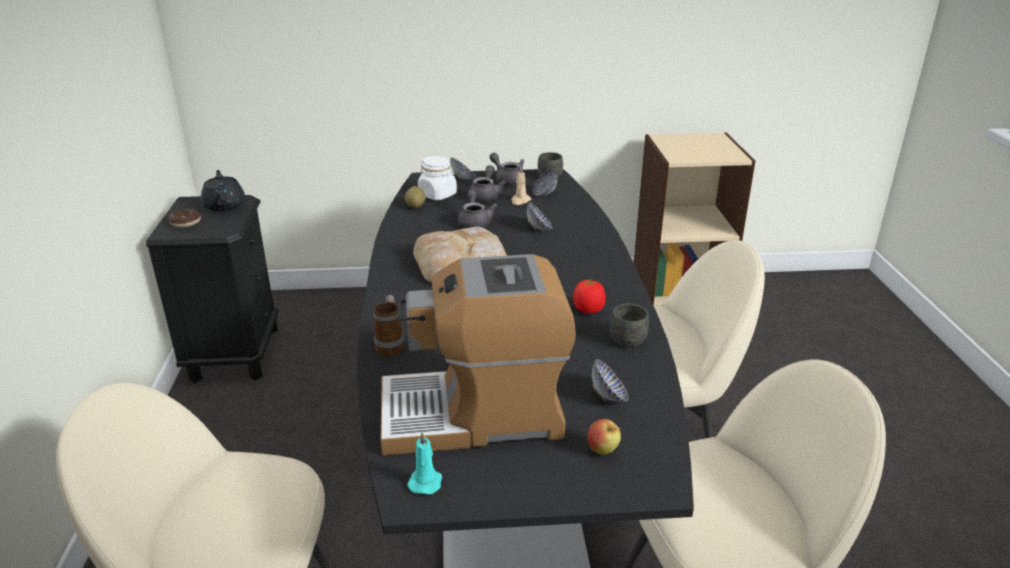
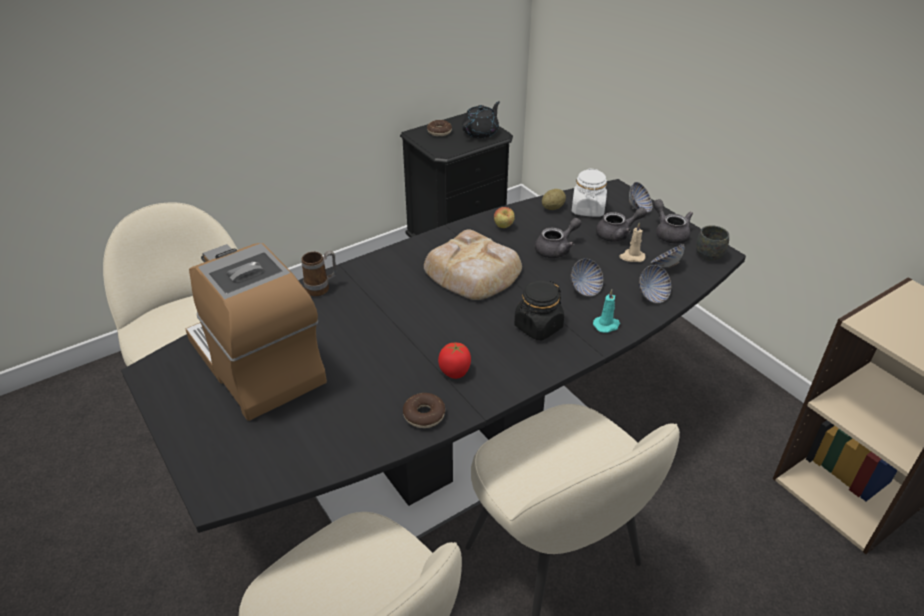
camera: 60 degrees right, 10 degrees up
turquoise candle [407,431,442,495] -> turquoise candle moved to [593,290,620,333]
grey teapot [490,153,524,185] -> grey teapot turned 45 degrees counterclockwise [653,199,693,244]
apple [588,419,621,455] -> apple moved to [494,207,515,228]
bowl [592,359,629,402] -> bowl moved to [639,265,671,303]
grey mug [610,304,649,348] -> donut [403,393,445,428]
none -> black jar [514,281,564,340]

